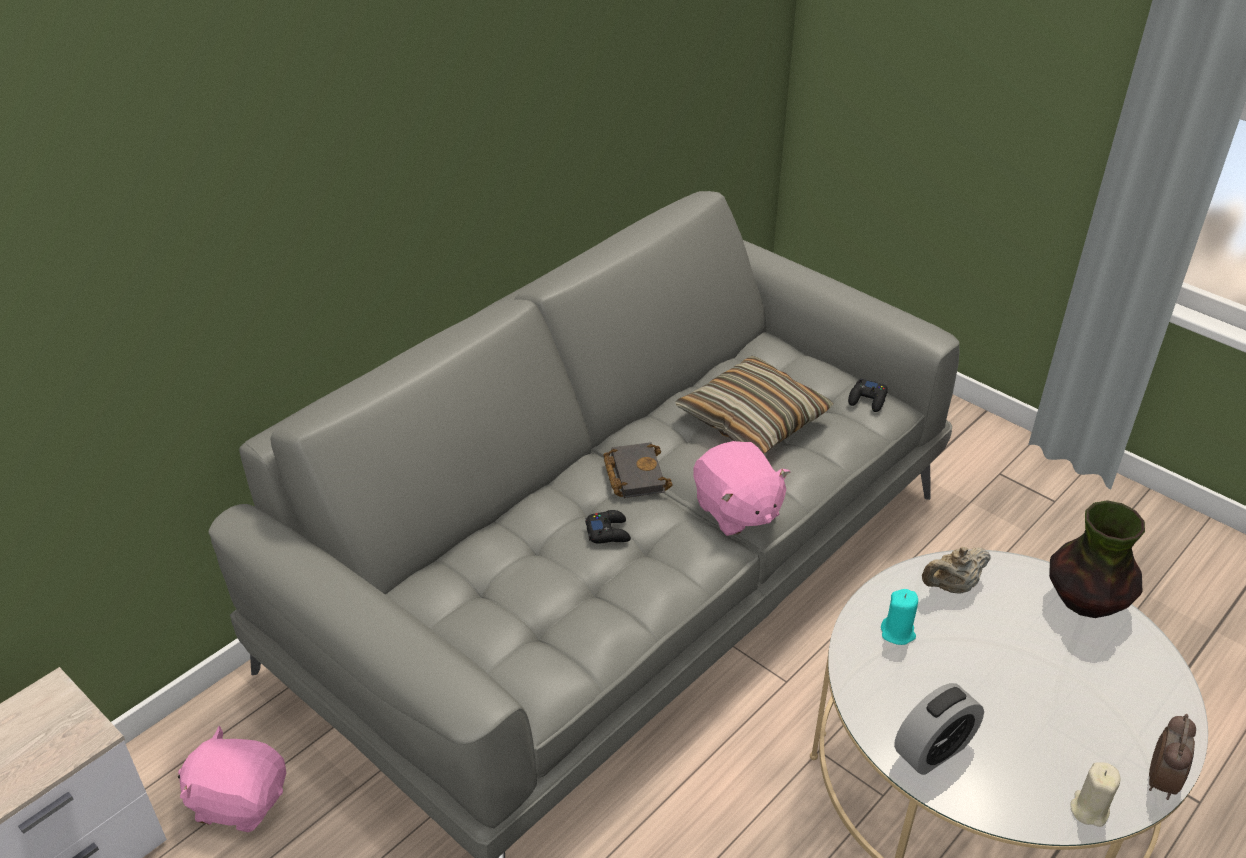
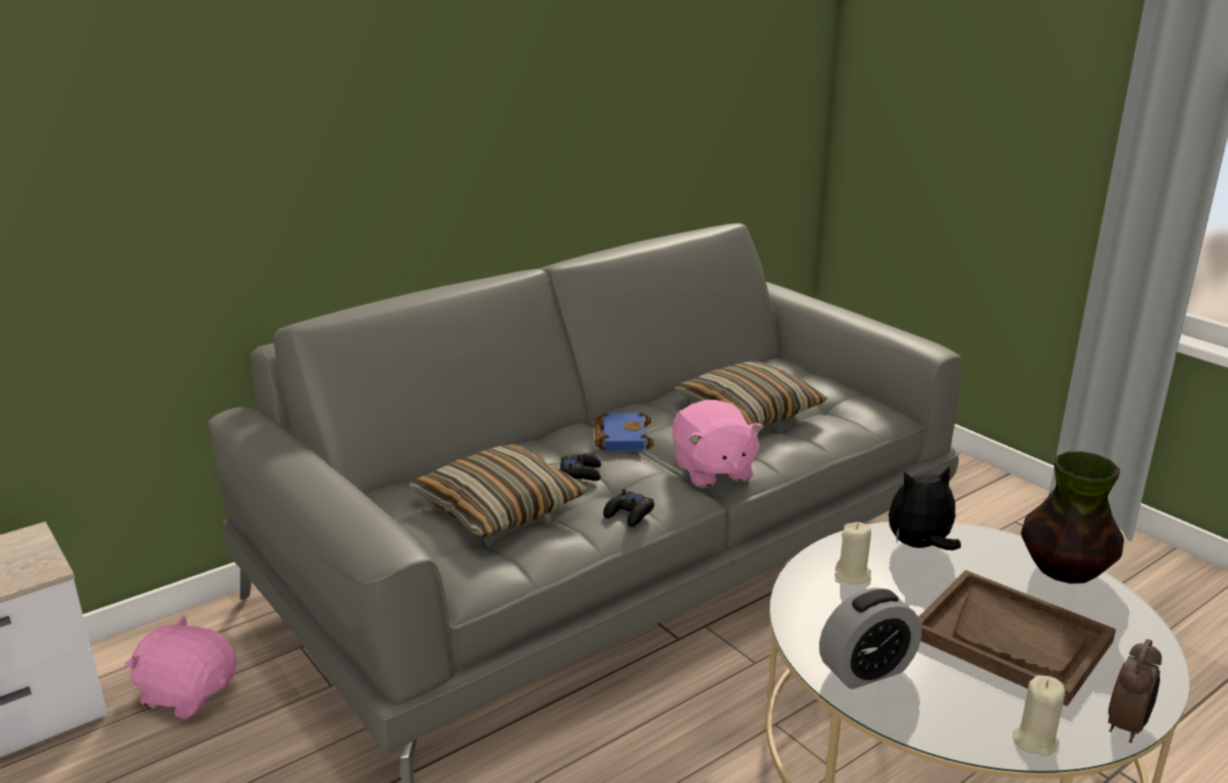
camera: 10 degrees right, 15 degrees down
black book [603,442,673,498] -> blue book [595,412,654,451]
black game controller [848,378,888,412] -> black game controller moved to [603,489,654,527]
turquoise candle [881,589,918,645] -> beige candle [835,522,871,584]
beige teapot [922,547,991,593] -> plush toy [888,465,961,550]
none -> pillow [409,444,588,538]
none -> brown tray [919,570,1116,706]

